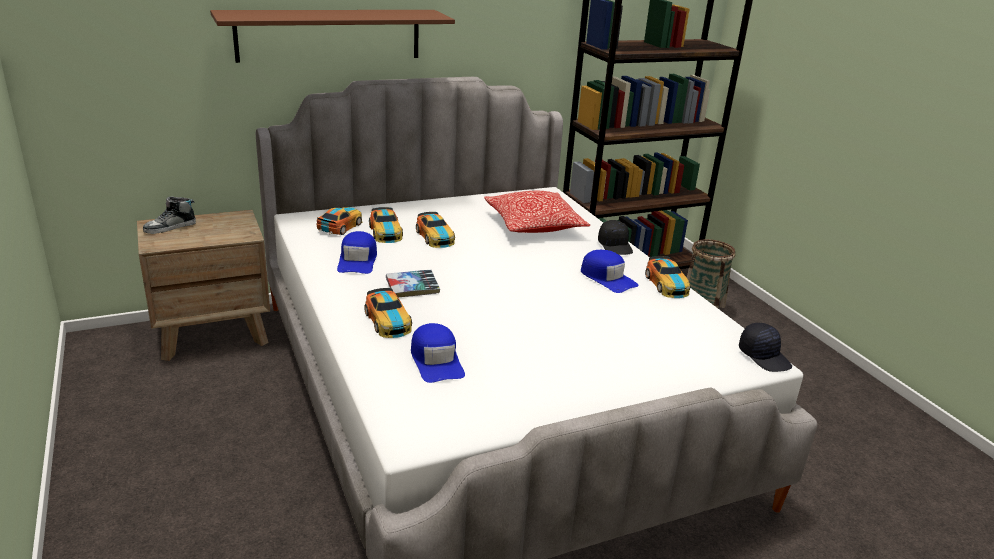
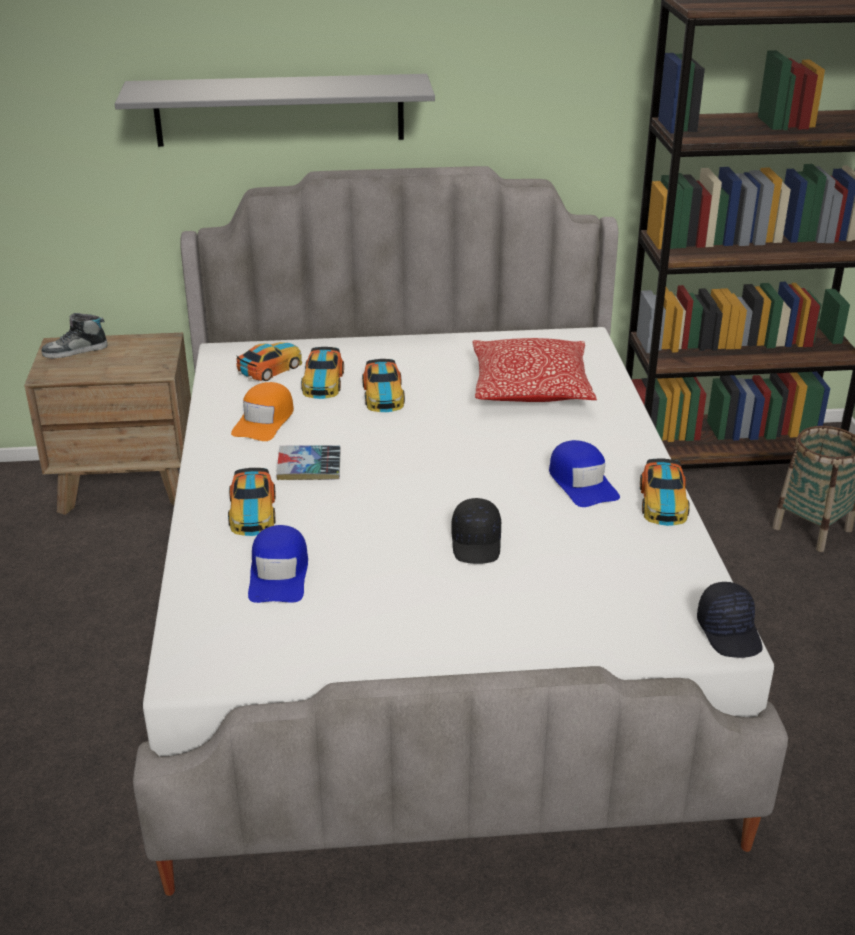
camera: 20 degrees right, 5 degrees up
brown shelf [210,10,455,63] -> grey shelf [115,74,435,147]
blue cap [337,231,377,274] -> orange cap [231,382,294,441]
black cap [598,220,633,255] -> black cap moved to [451,498,501,564]

